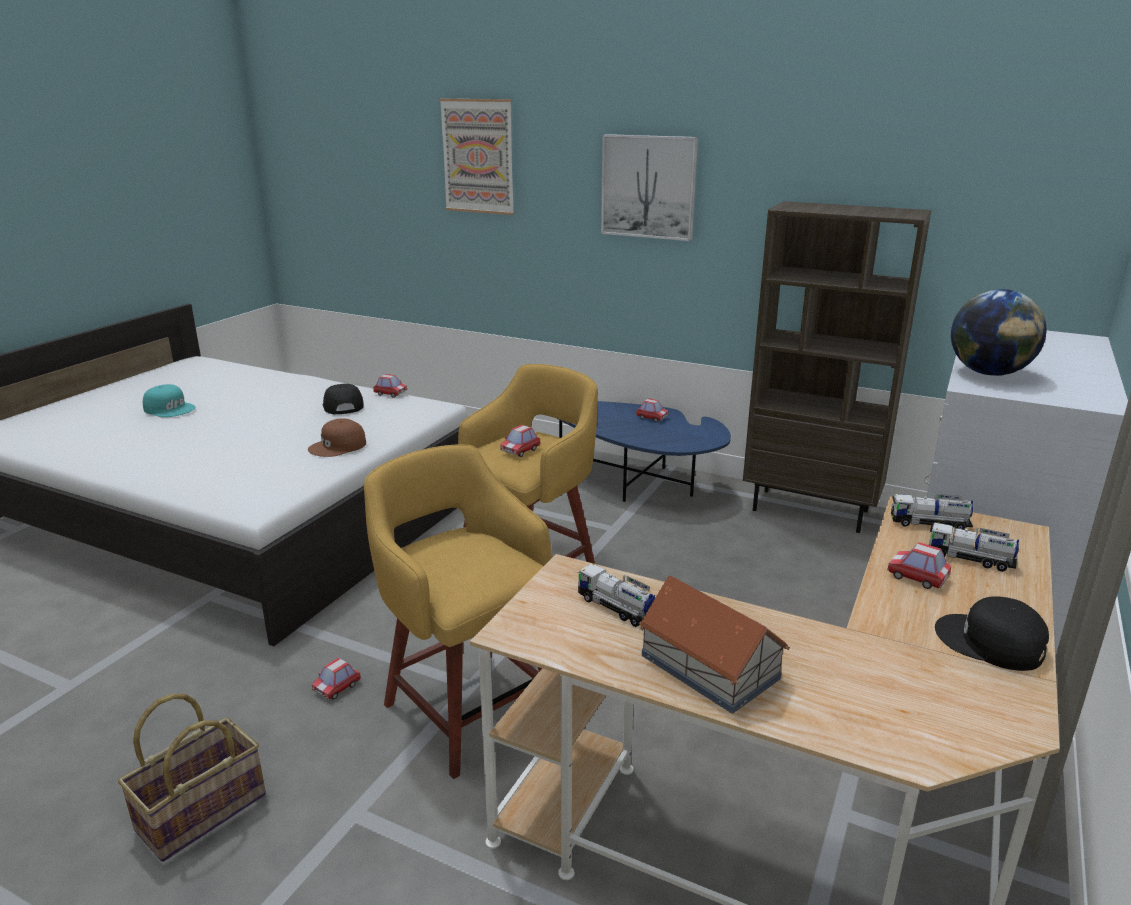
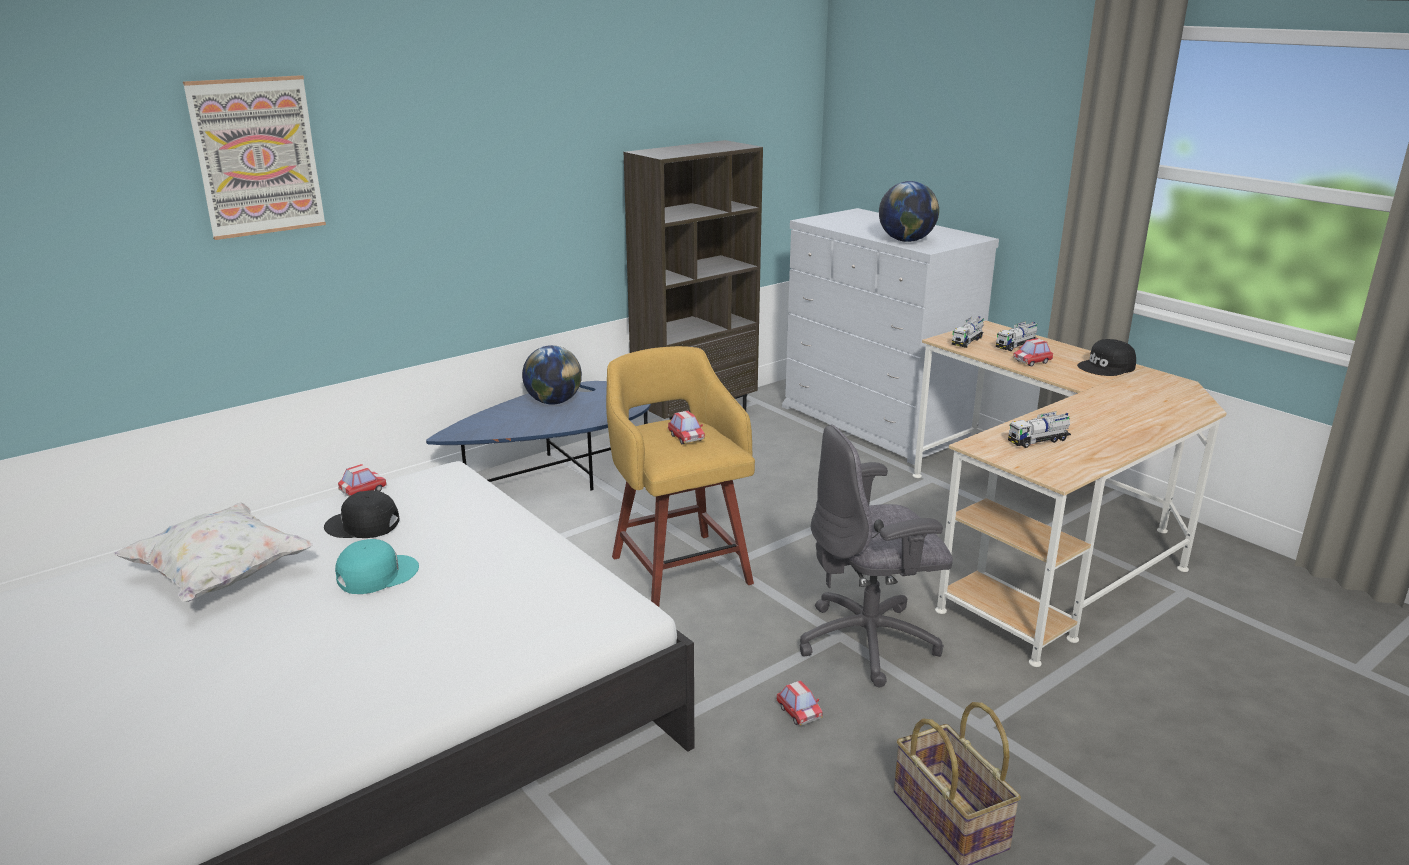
camera: 65 degrees left, 0 degrees up
turquoise cap [143,384,196,417] -> turquoise cap moved to [335,539,419,594]
brown cap [308,419,366,457] -> none
yellow stool [364,445,552,779] -> grey office chair [800,425,953,687]
picture [601,134,698,241] -> none
toy car [636,398,668,422] -> globe [522,345,582,405]
toy house [639,576,790,714] -> none
none -> white pillow [114,502,313,602]

